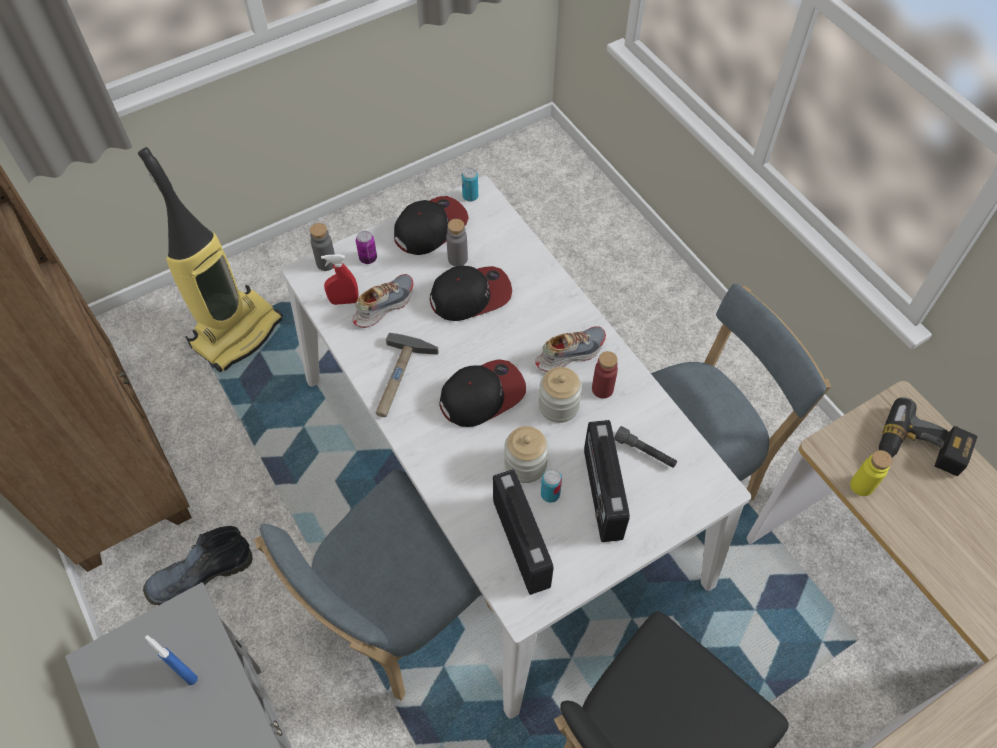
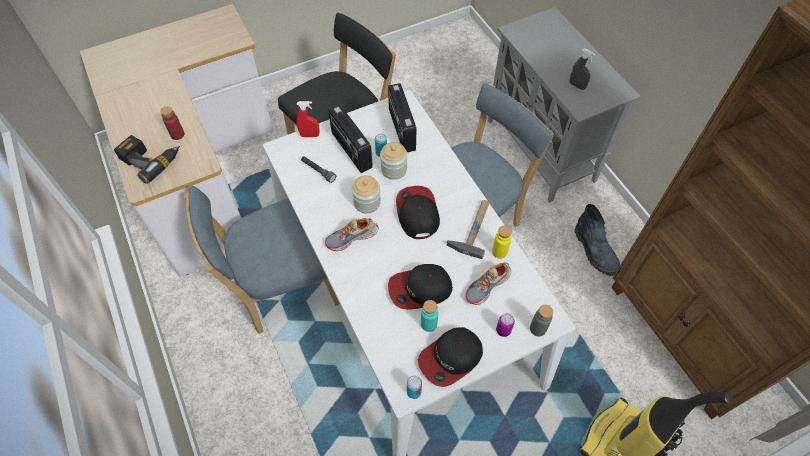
camera: 175 degrees left, 0 degrees up
boot [143,526,252,605] -> boot turned 90 degrees clockwise [574,204,620,276]
blue spray bottle [145,635,198,685] -> grey spray bottle [569,49,596,90]
red spray bottle [321,254,359,305] -> red spray bottle moved to [296,101,320,137]
cap [440,359,526,427] -> cap turned 105 degrees clockwise [396,186,440,239]
grey bottle [446,219,468,267] -> turquoise bottle [421,300,438,332]
radio [584,420,630,542] -> radio turned 150 degrees clockwise [328,105,373,173]
red bottle [592,351,618,399] -> red bottle moved to [160,106,184,140]
yellow bottle [850,450,892,496] -> yellow bottle moved to [492,226,512,259]

